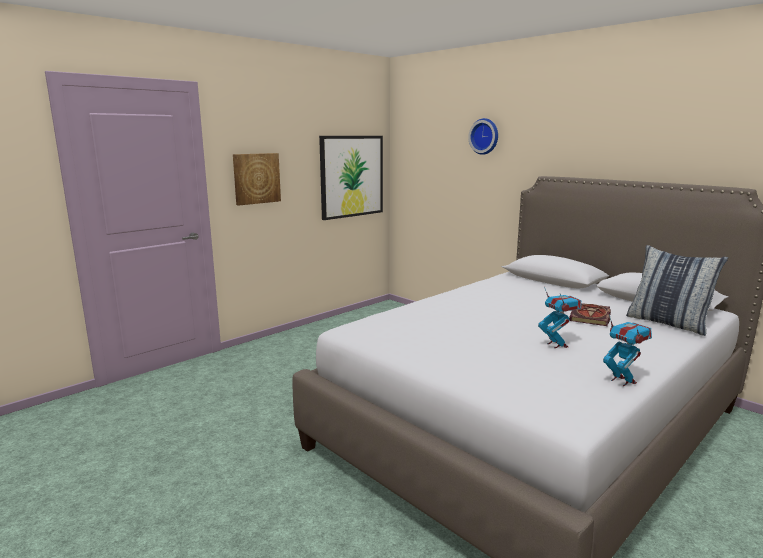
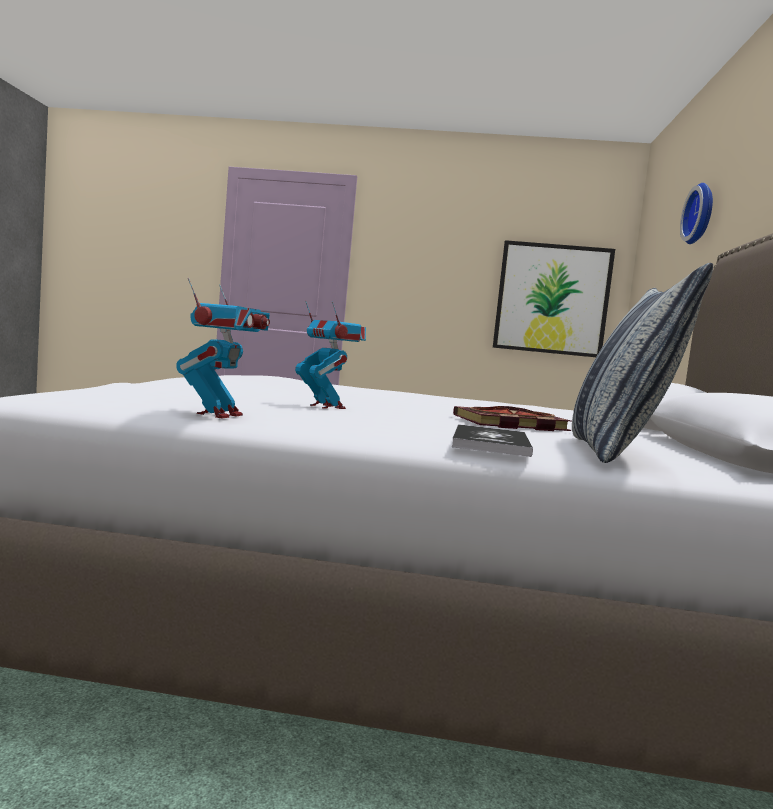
camera: 50 degrees right, 10 degrees down
picture [233,153,281,206] -> none
toy robot [538,287,581,348] -> toy robot turned 75 degrees counterclockwise [295,301,366,409]
none -> book [452,424,533,457]

